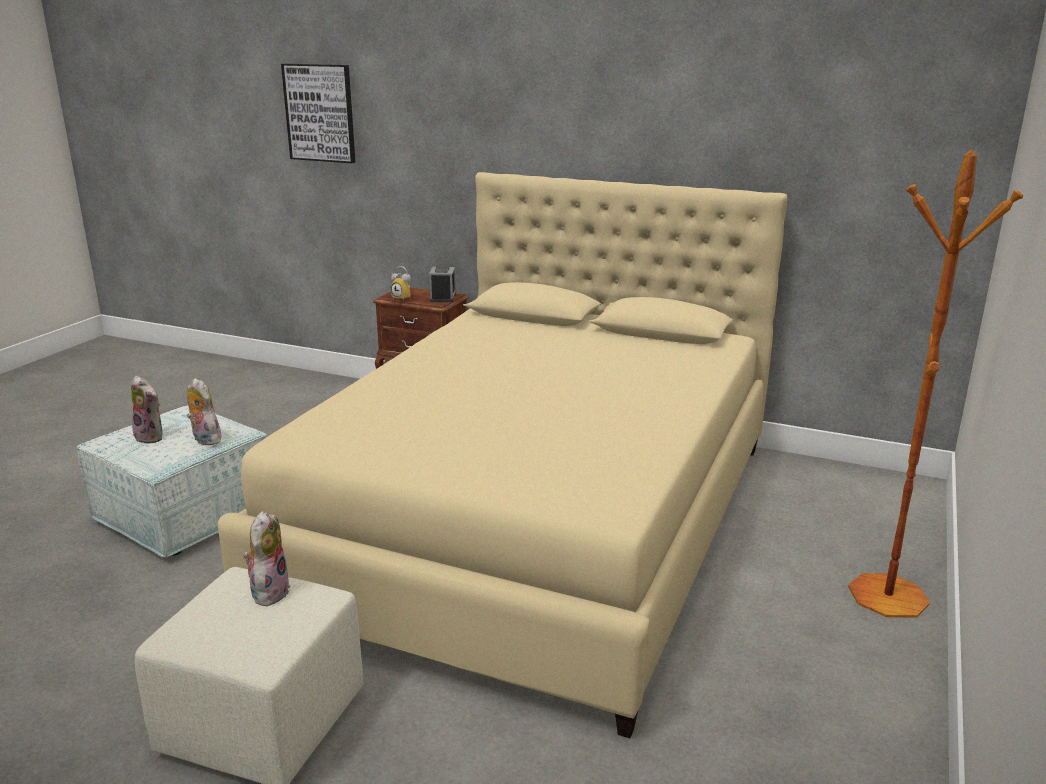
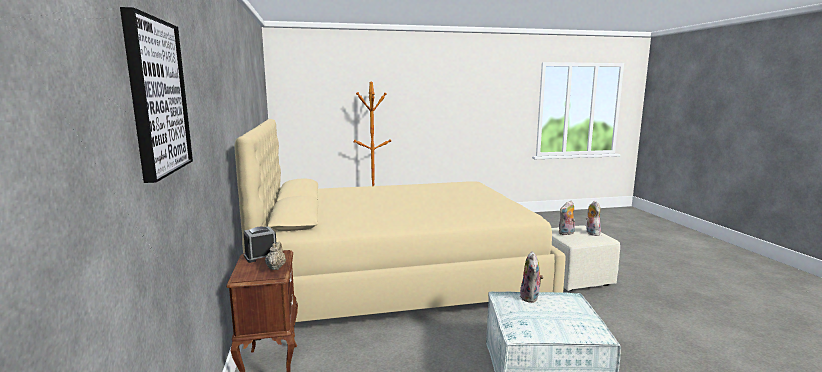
camera: 125 degrees left, 10 degrees down
plush toy [131,376,163,444] -> plush toy moved to [586,201,601,236]
alarm clock [391,266,411,301] -> beige teapot [265,242,286,270]

